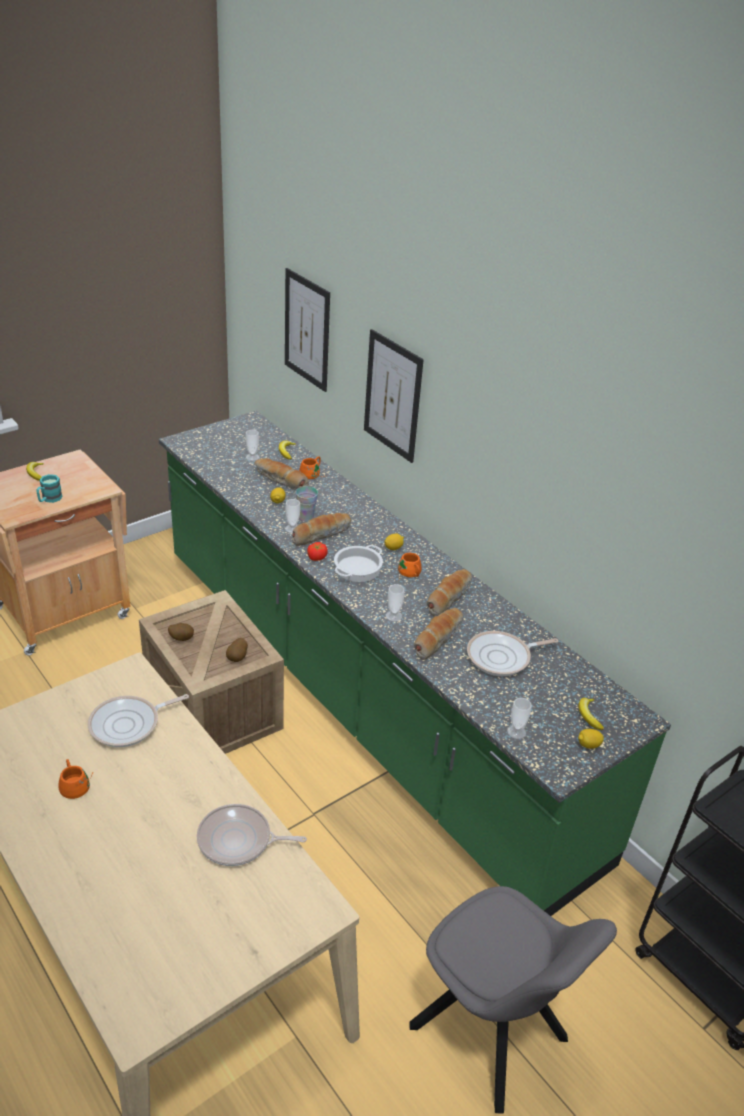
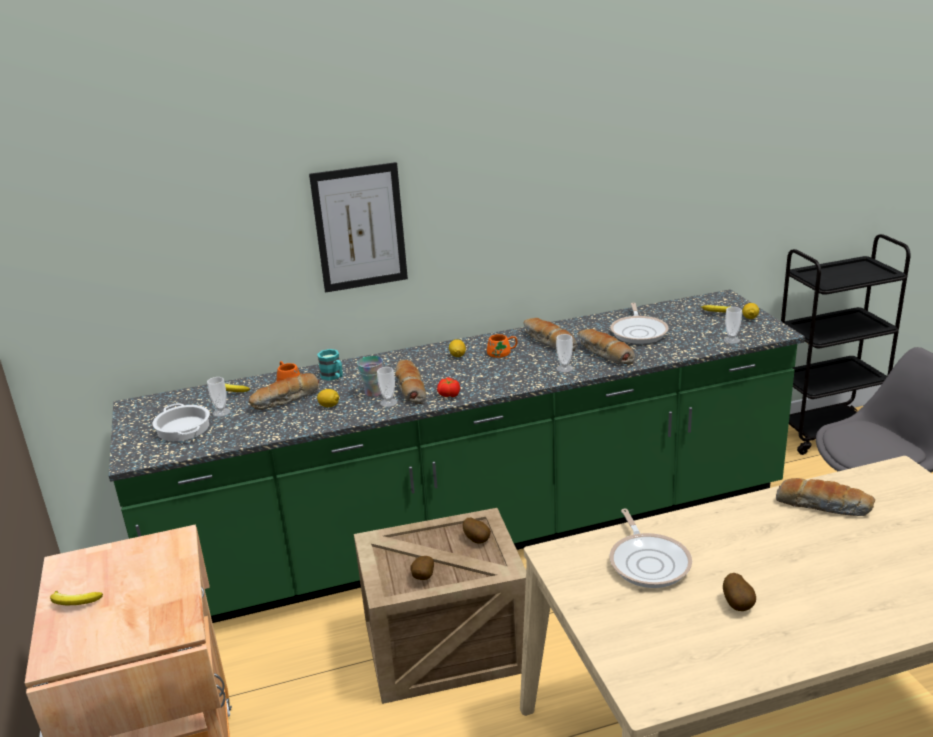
camera: 65 degrees left, 10 degrees down
turquoise mug [36,474,62,503] -> turquoise mug moved to [317,349,343,381]
orange mug [58,759,93,799] -> potato [723,573,756,611]
frying pan [197,804,307,866] -> bread [776,478,875,516]
picture [285,268,330,392] -> none
cooking pot [334,545,383,582] -> cooking pot moved to [152,403,210,441]

